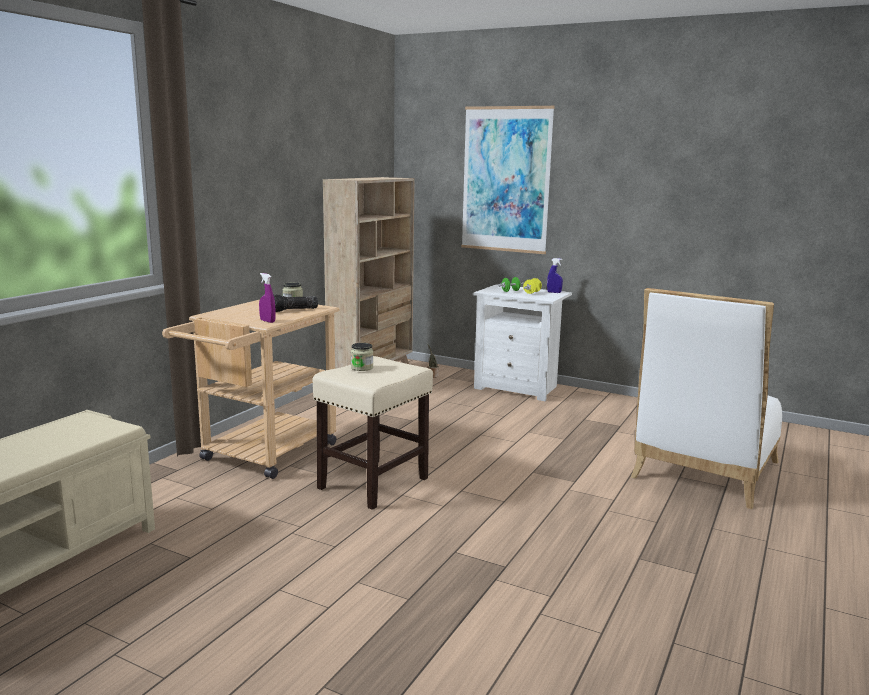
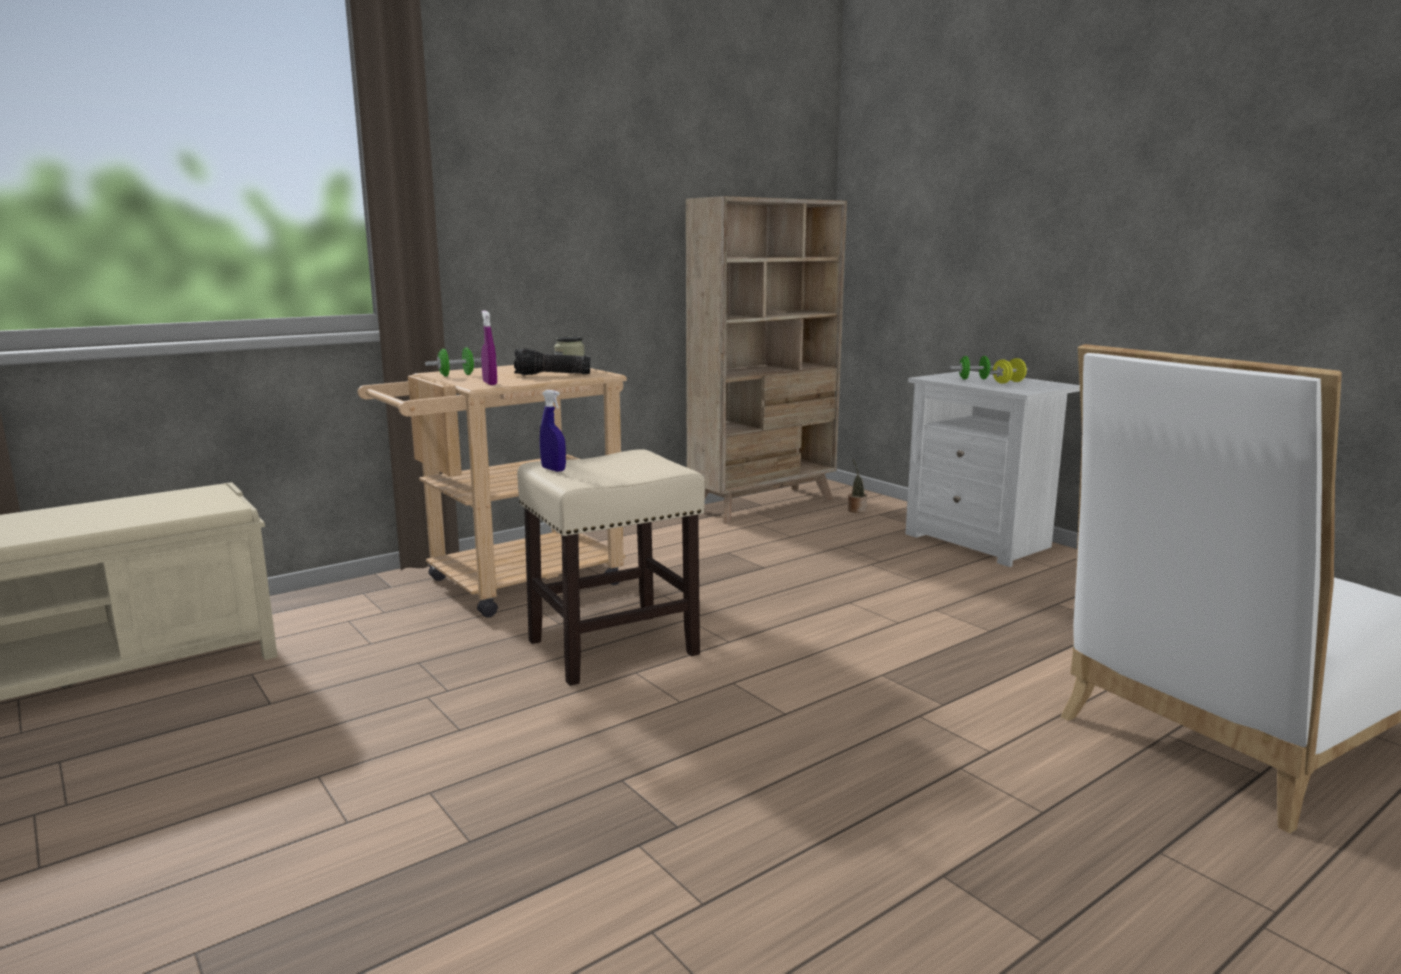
camera: 25 degrees right, 0 degrees up
jar [351,343,373,371] -> none
picture [461,106,555,254] -> none
blue spray bottle [547,258,563,293] -> blue spray bottle moved to [540,390,566,472]
none -> green dumbbell [425,347,482,377]

